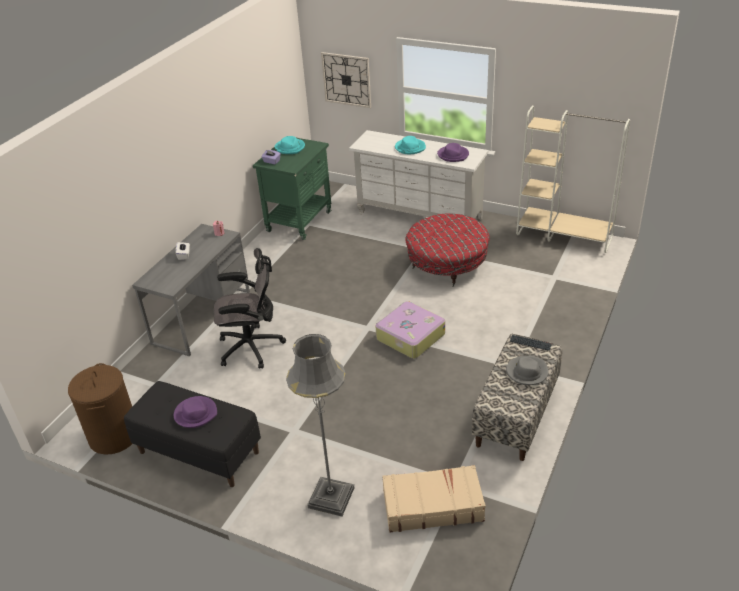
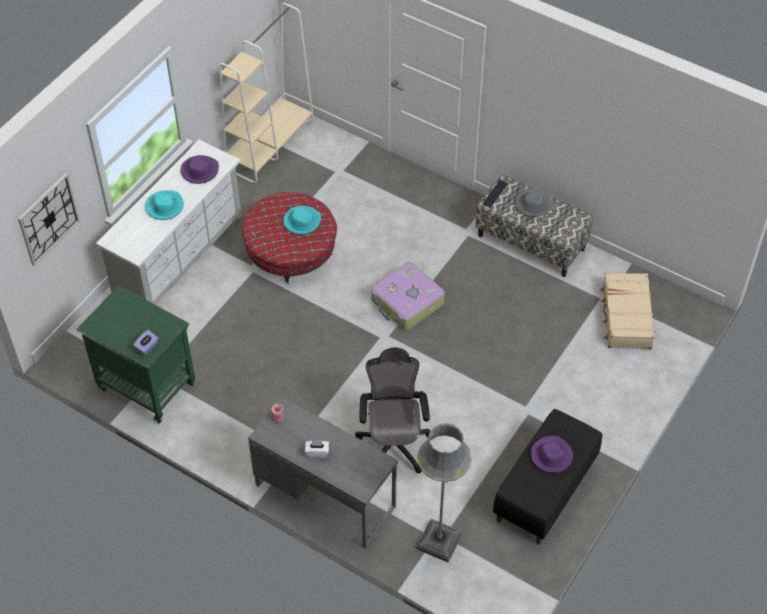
camera: 85 degrees left, 15 degrees up
brown laundry basket [68,363,132,455] -> none
turquoise hat [275,136,305,154] -> turquoise hat moved to [283,206,321,234]
grey floor lamp [286,334,354,516] -> grey floor lamp moved to [416,423,472,562]

